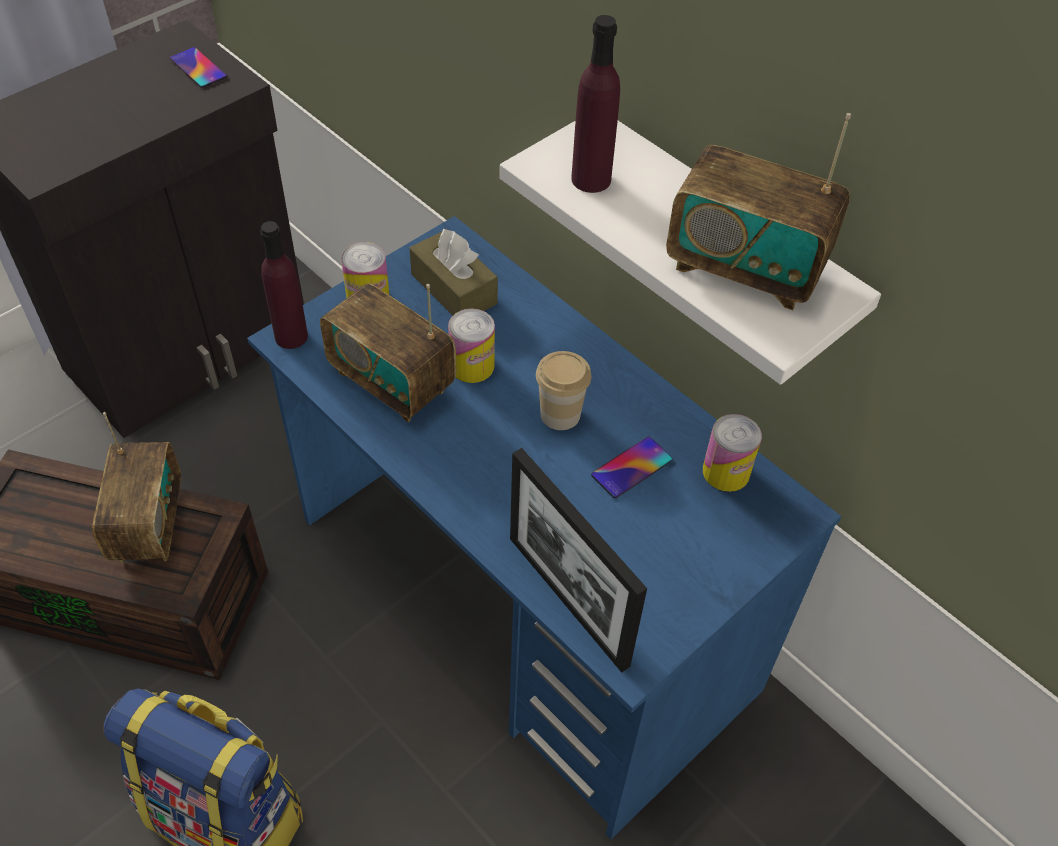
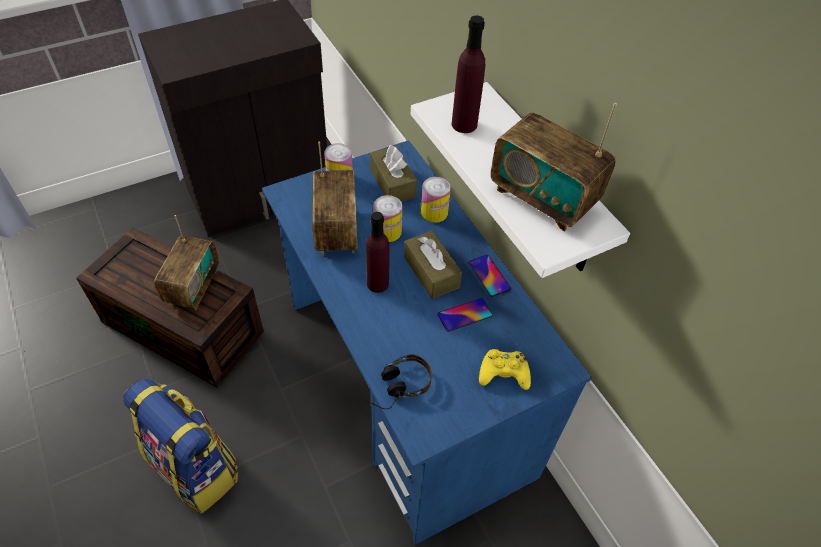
camera: 15 degrees right, 0 degrees up
phone [170,47,227,88] -> phone moved to [468,255,511,297]
purple bottle [260,221,308,349] -> purple bottle moved to [366,212,389,293]
radio [320,283,457,423] -> radio turned 150 degrees counterclockwise [312,142,358,255]
picture frame [510,448,647,673] -> headphones [365,355,432,409]
cup [536,351,591,430] -> brown tissue box [404,231,462,299]
can [703,414,762,492] -> can moved to [421,177,451,223]
none -> yellow game controller [479,349,531,390]

